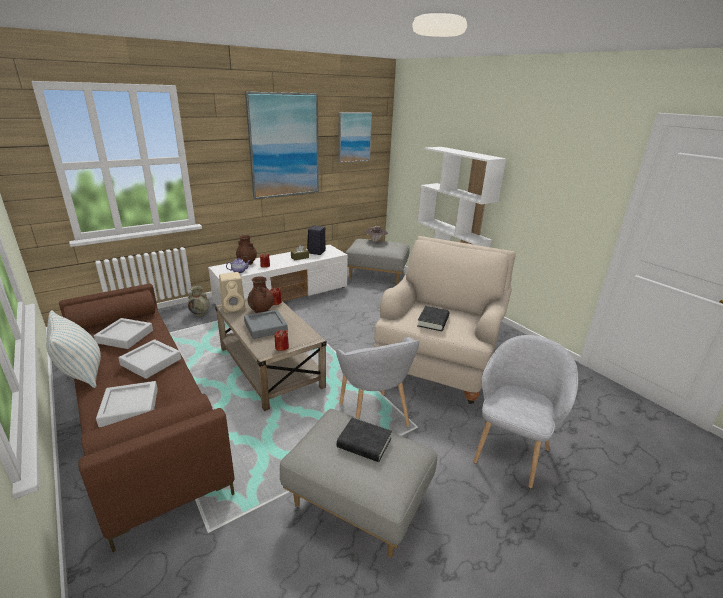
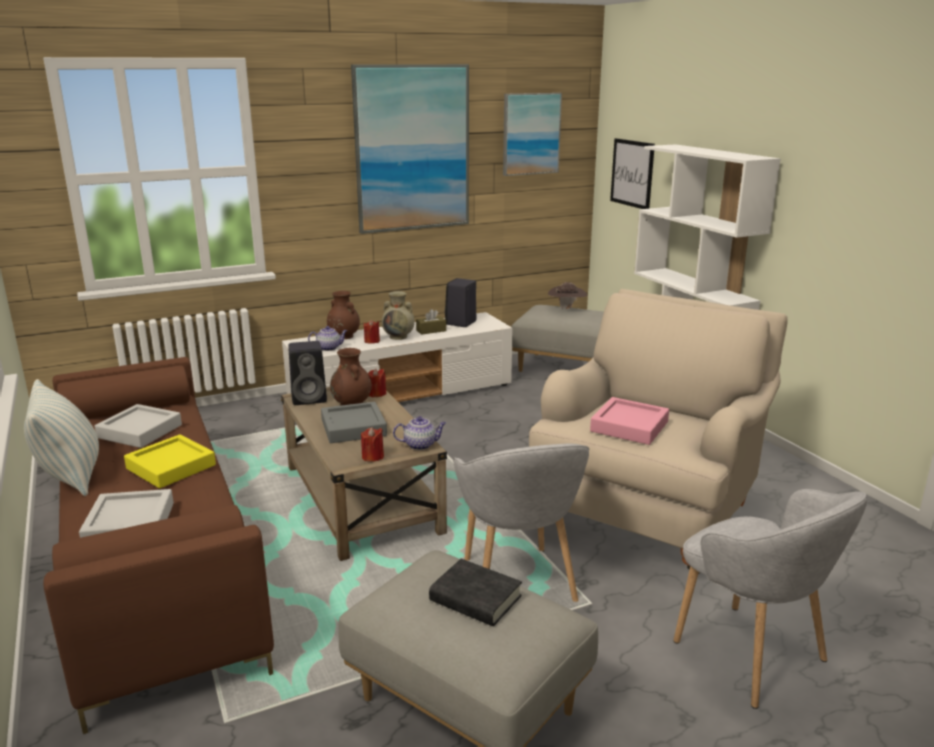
camera: 10 degrees right, 5 degrees down
grey tray [118,339,181,379] -> yellow tray [124,434,216,488]
beige vase [188,286,210,316] -> beige vase moved to [382,291,415,340]
beige speaker [219,272,245,313] -> black speaker [288,341,327,405]
black book [417,306,449,331] -> pink tray [590,397,669,445]
grey armchair [473,335,578,489] -> grey armchair turned 105 degrees clockwise [673,489,867,709]
none -> teapot [393,416,446,450]
none -> picture [610,138,655,209]

